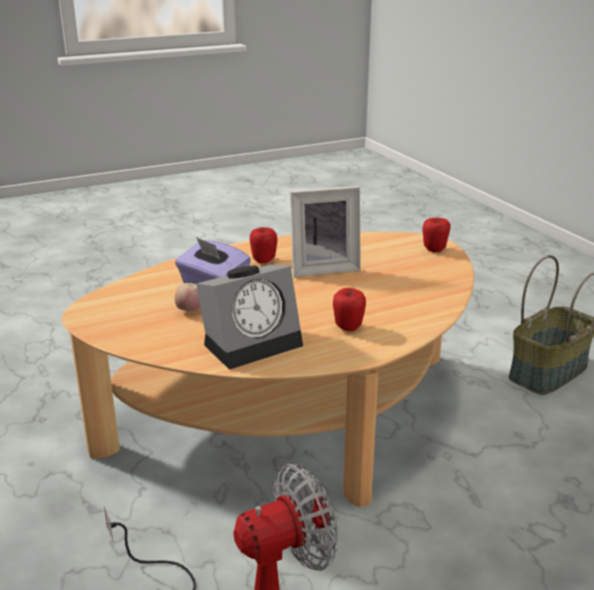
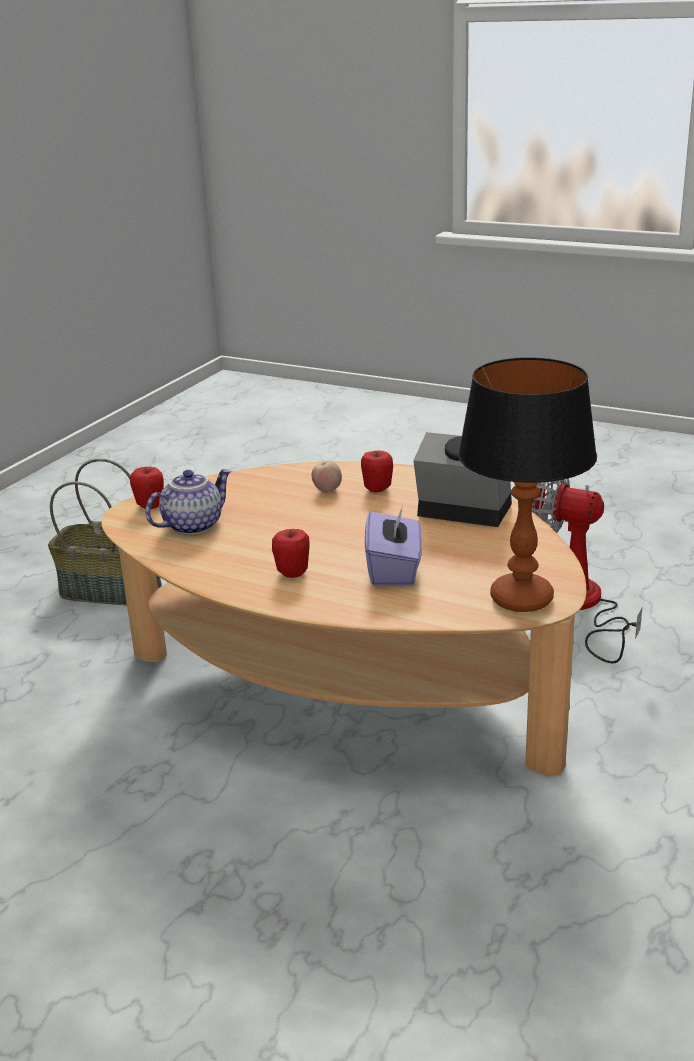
camera: 125 degrees left, 0 degrees up
apple [175,283,200,312] -> apple moved to [312,461,342,493]
picture frame [290,186,361,277] -> none
none -> teapot [145,469,231,535]
none -> table lamp [458,357,597,612]

